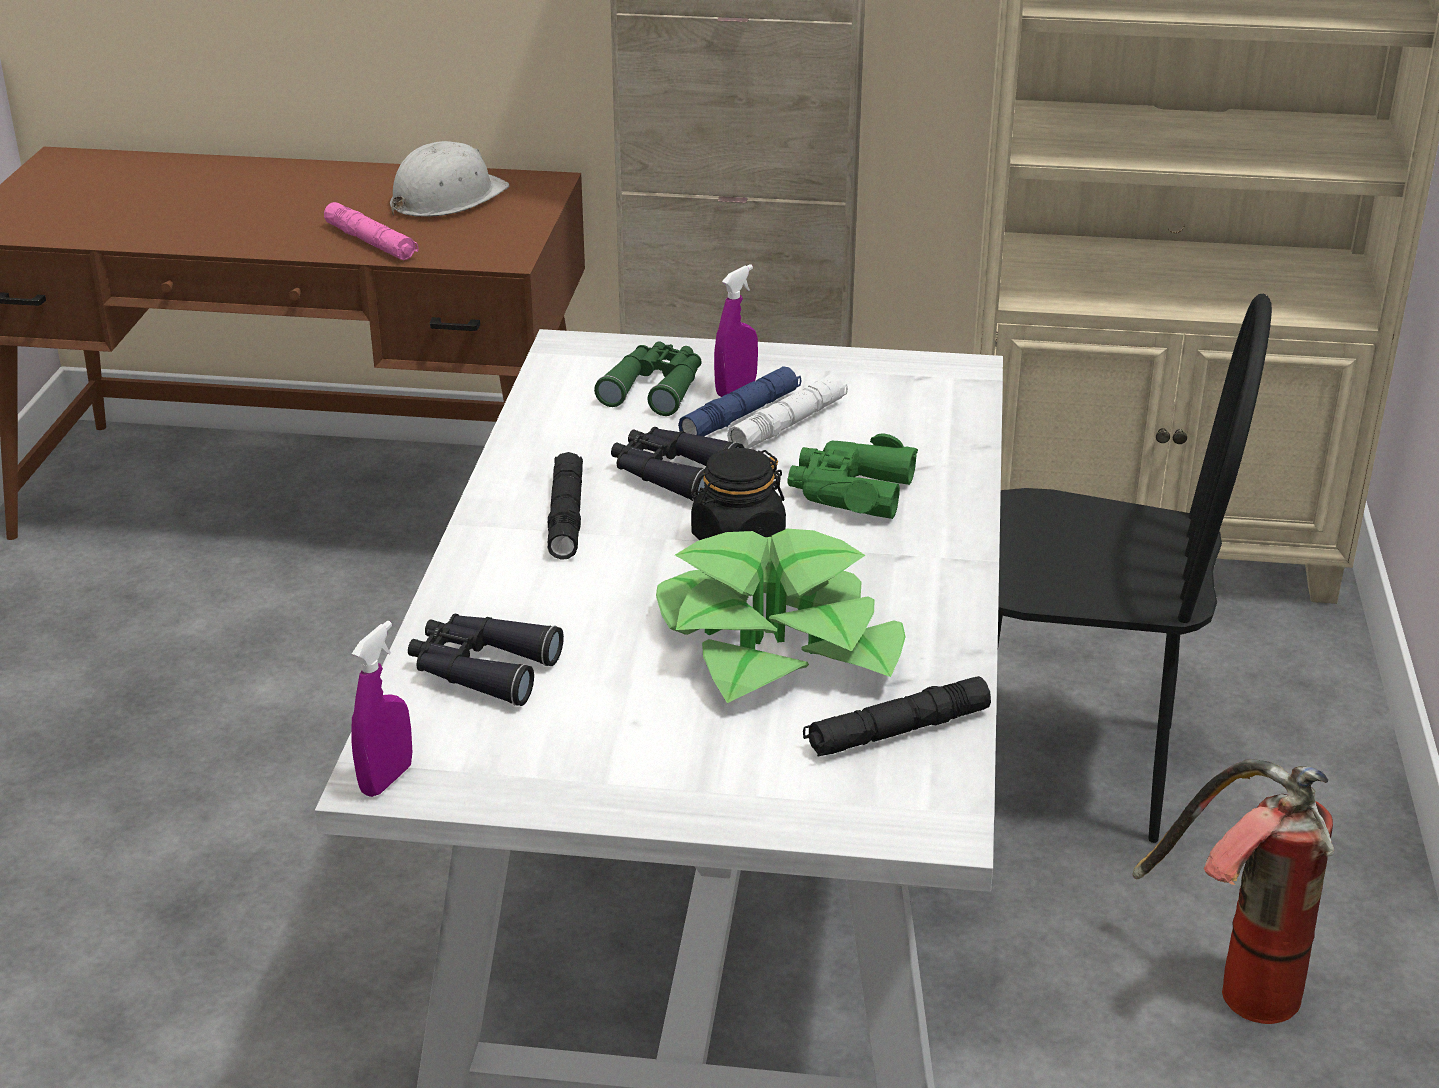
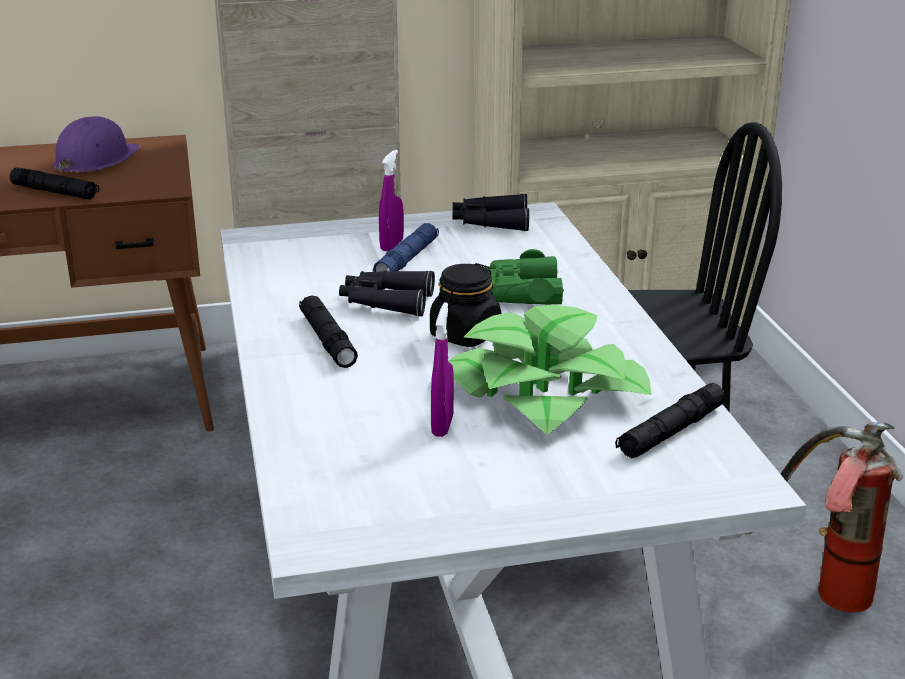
camera: 20 degrees left, 5 degrees down
pink flashlight [324,202,419,260] -> black flashlight [10,167,99,200]
purple spray bottle [351,620,412,797] -> purple spray bottle moved to [431,302,454,437]
white hard hat [390,141,510,217] -> purple hard hat [53,116,140,175]
black binoculars [408,614,564,706] -> black binoculars moved to [452,194,529,231]
green binoculars [594,341,701,416] -> none
white flashlight [727,375,848,449] -> none

